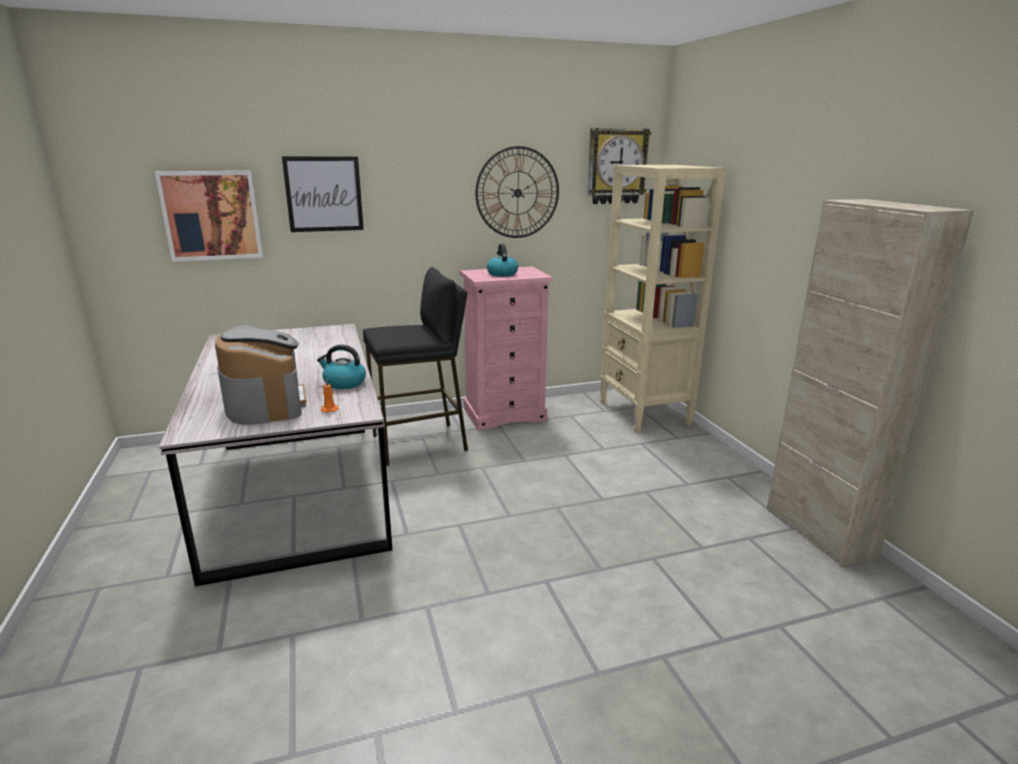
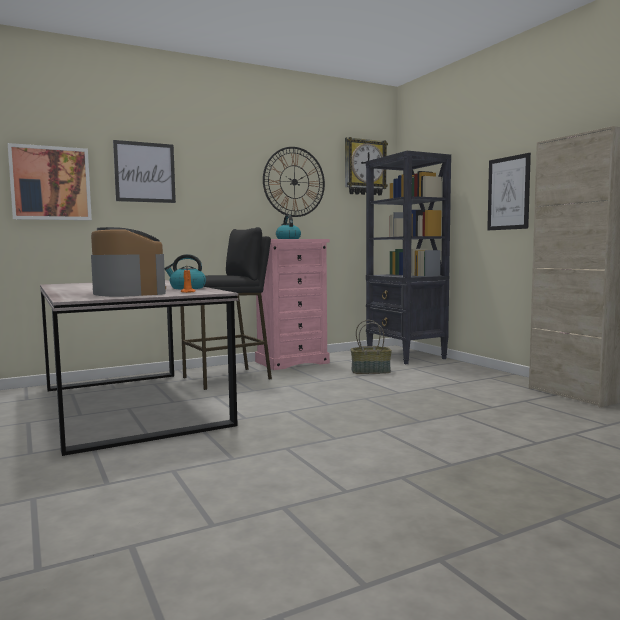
camera: 10 degrees left, 15 degrees down
beige bookcase [600,165,726,433] -> black bookcase [366,151,451,364]
none -> basket [351,320,392,374]
none -> picture [487,153,531,230]

